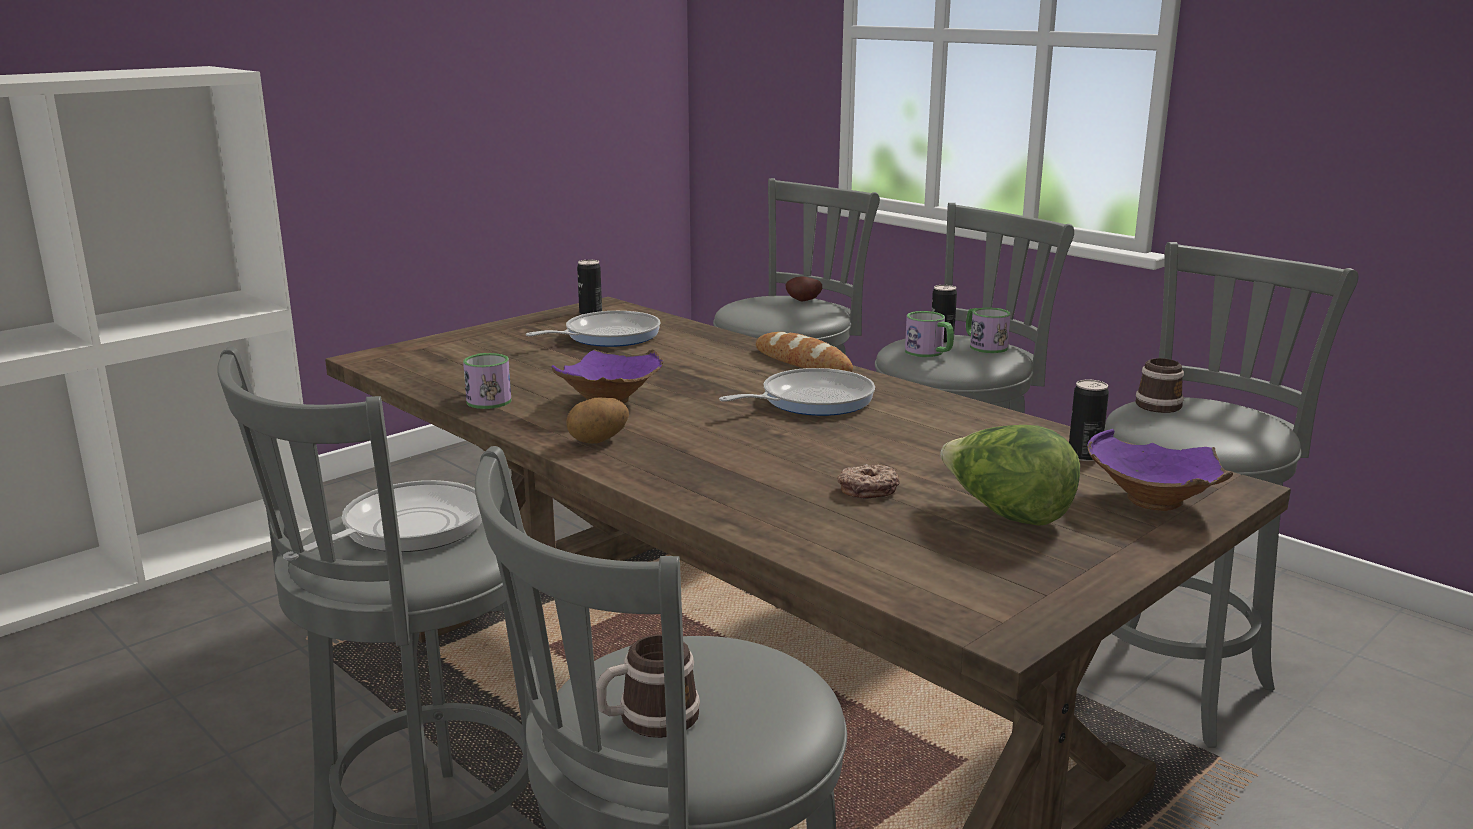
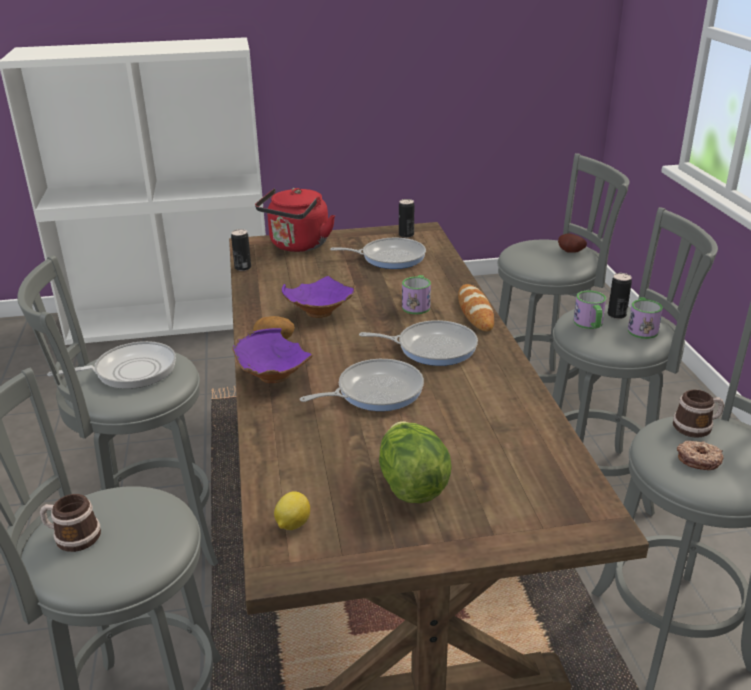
camera: 35 degrees right, 10 degrees up
mug [463,353,511,409] -> mug moved to [402,275,431,314]
donut [837,463,900,499] -> donut moved to [677,441,723,470]
can [1069,380,1109,461] -> can moved to [231,229,251,271]
purple bowl [1087,429,1233,511] -> purple bowl moved to [232,328,313,383]
none -> red kettle [255,188,335,252]
none -> lemon [274,491,310,530]
none -> frying pan [300,359,424,411]

